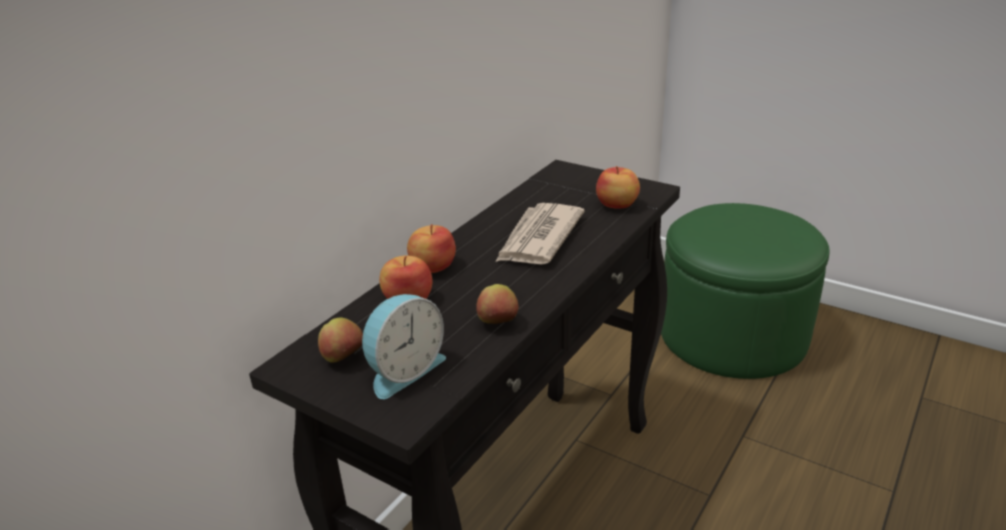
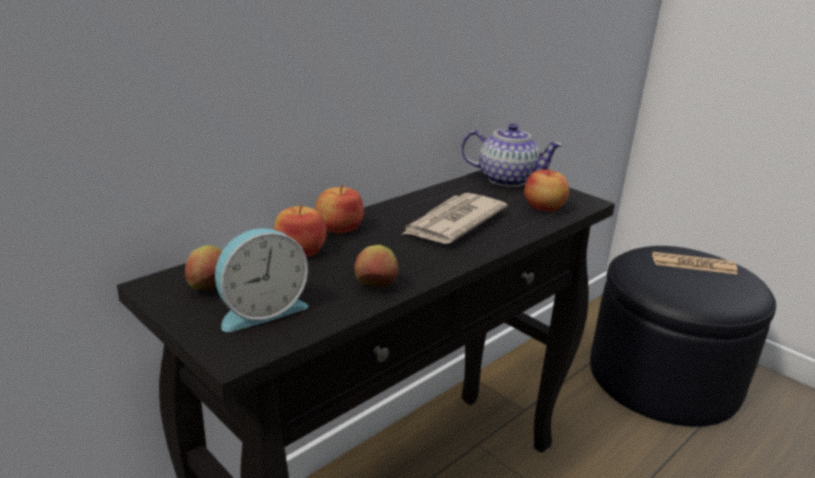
camera: 10 degrees right, 5 degrees down
green ottoman [661,203,829,379] -> black ottoman [590,246,776,427]
none -> teapot [461,123,563,187]
none -> newspaper [652,252,738,275]

